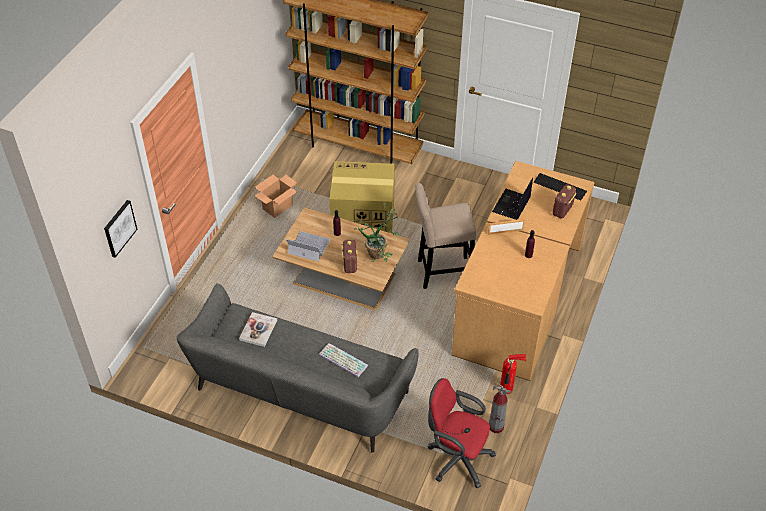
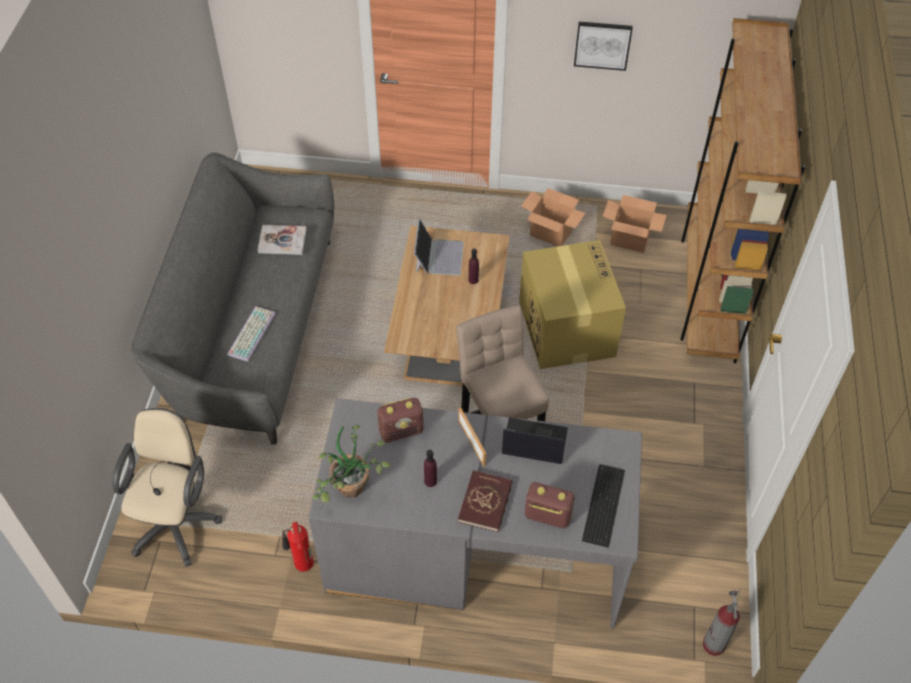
camera: 75 degrees right, 5 degrees up
picture [104,200,137,258] -> picture moved to [574,22,633,71]
radio [341,240,358,273] -> radio moved to [377,397,424,443]
potted plant [354,203,398,262] -> potted plant moved to [312,425,391,503]
red office chair [428,378,496,488] -> beige office chair [112,408,222,567]
brown desk [451,161,595,381] -> grey desk [308,398,642,629]
fire extinguisher [489,382,511,433] -> fire extinguisher moved to [703,590,740,656]
none -> red book [458,470,512,532]
none -> cardboard box [603,195,667,253]

